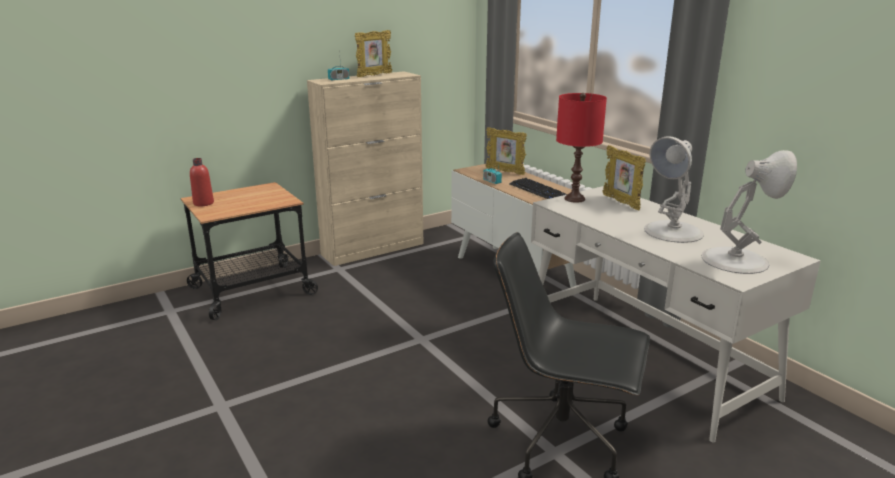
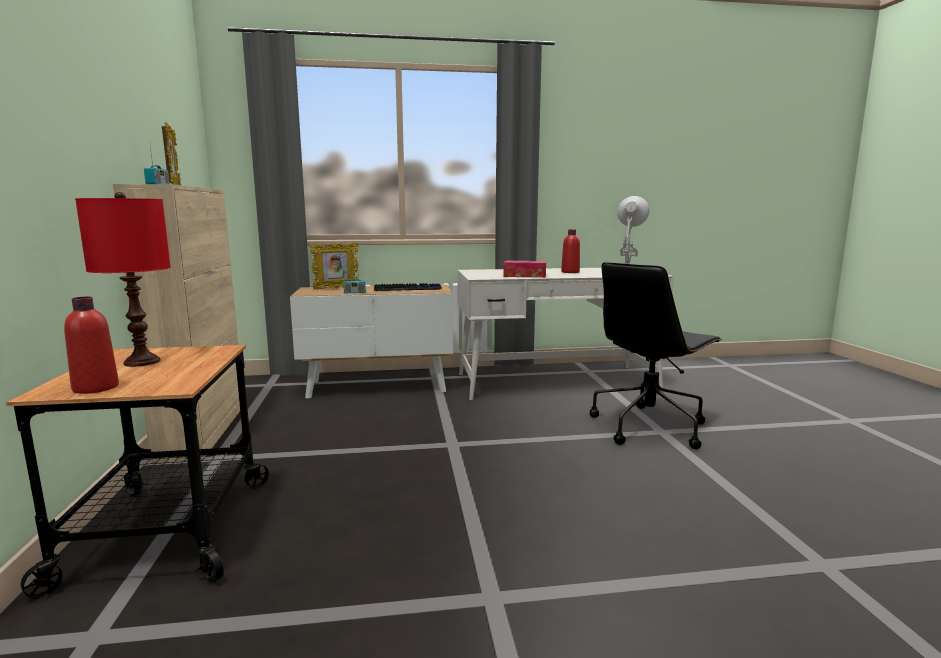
camera: 65 degrees left, 10 degrees down
red table lamp [556,93,607,203] -> red table lamp moved to [75,192,171,367]
picture frame [603,145,646,210] -> none
white table lamp [644,136,704,243] -> red bottle [561,229,580,273]
none -> tissue box [503,261,546,278]

